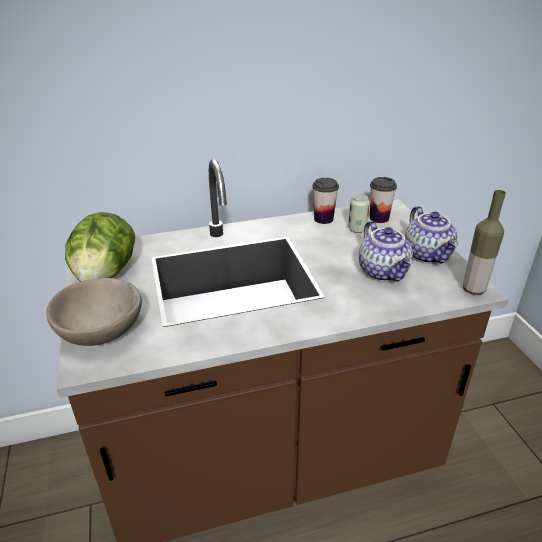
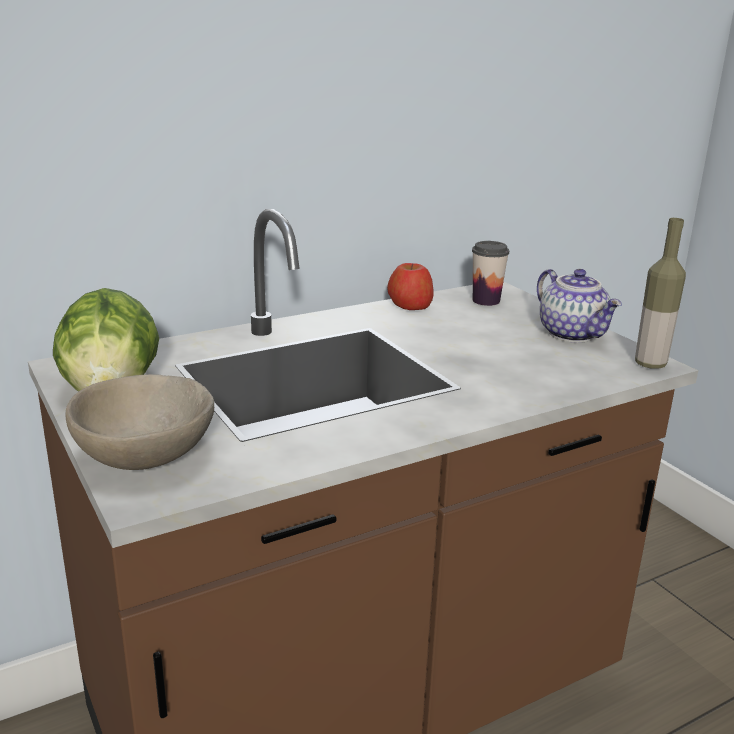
camera: 15 degrees left, 10 degrees down
cup [312,178,339,224] -> apple [387,263,433,310]
can [348,194,370,233] -> none
teapot [359,221,413,282] -> none

